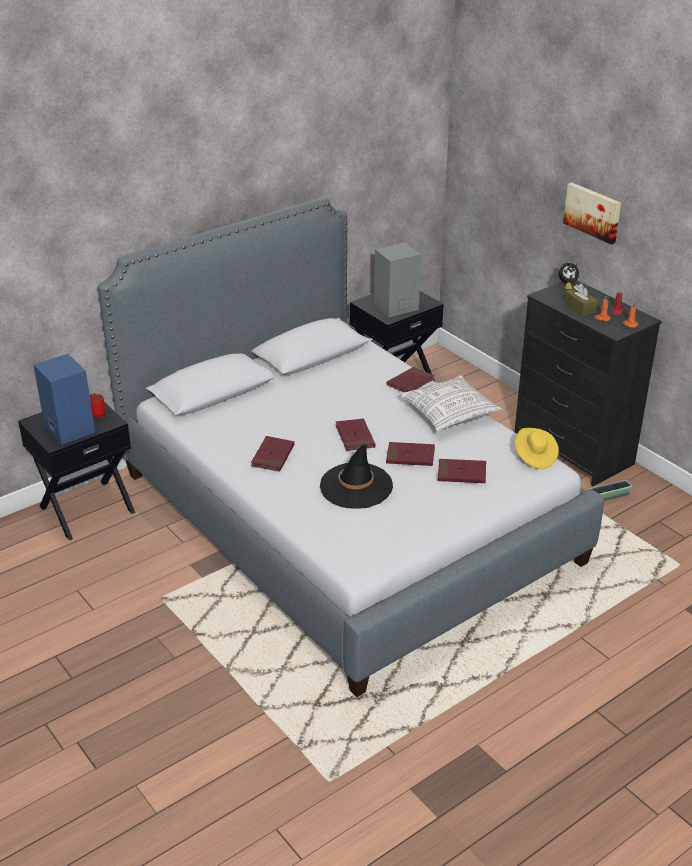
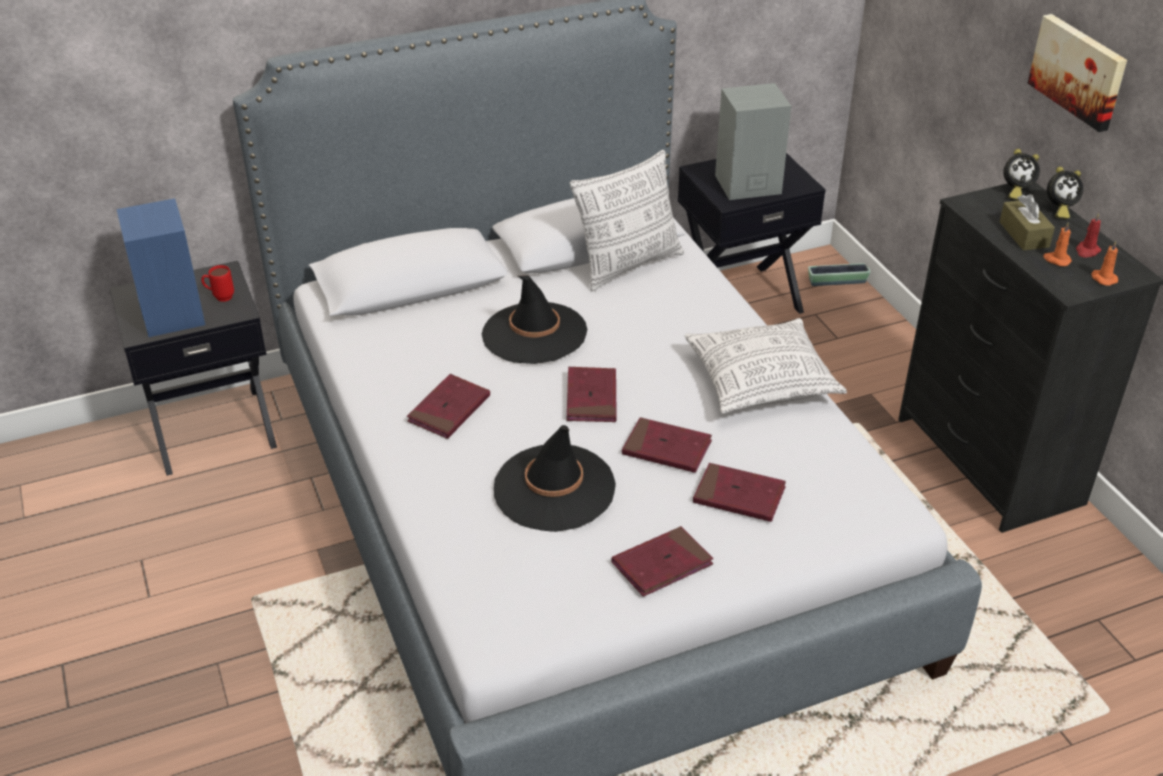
camera: 15 degrees right, 5 degrees up
red book [387,367,434,392] -> red book moved to [612,526,714,597]
yellow hat [515,428,559,469] -> none
planter [587,480,632,501] -> planter moved to [808,263,871,286]
none -> black hat [482,275,587,364]
none -> pillow [570,150,684,291]
none -> alarm clock [1047,167,1083,219]

